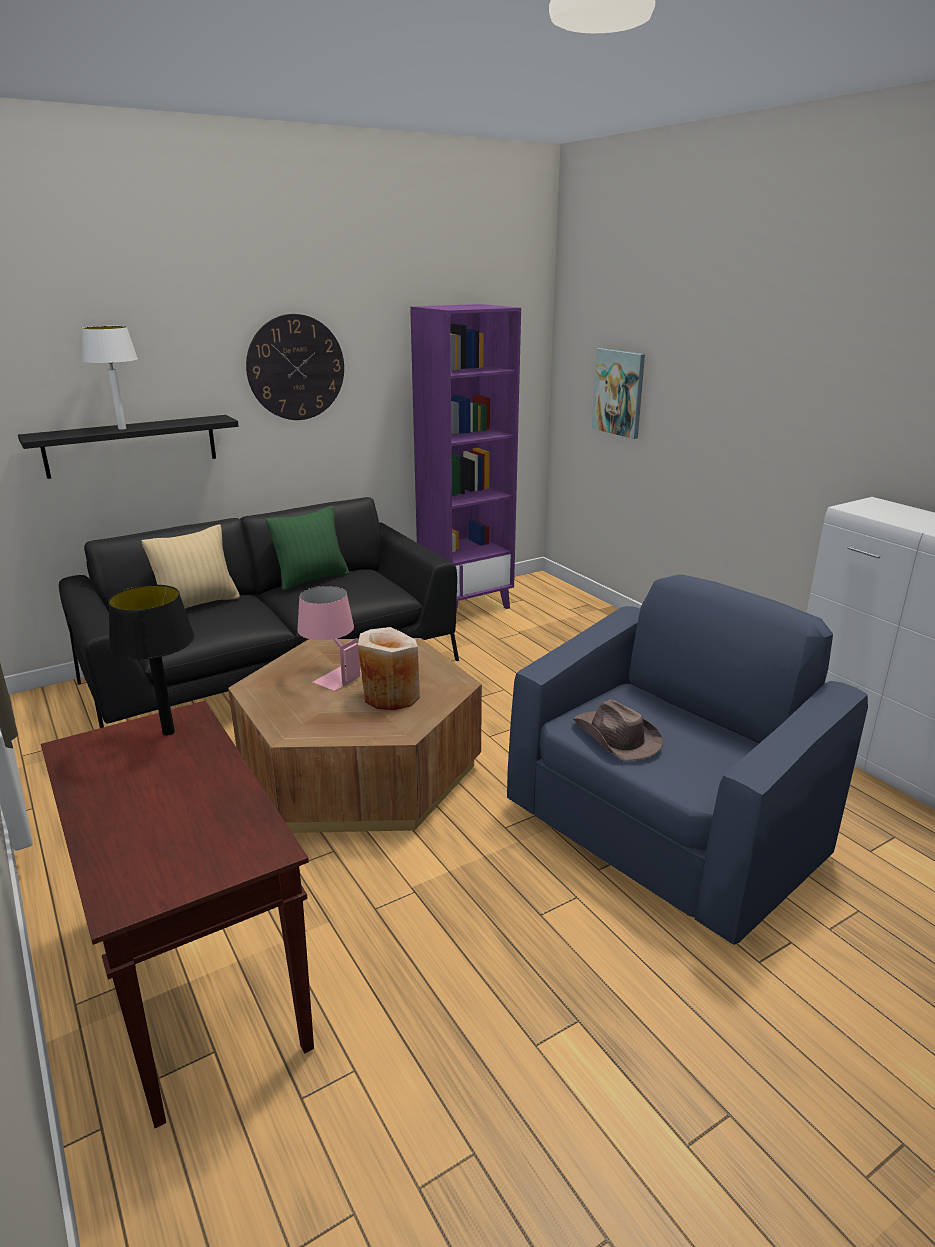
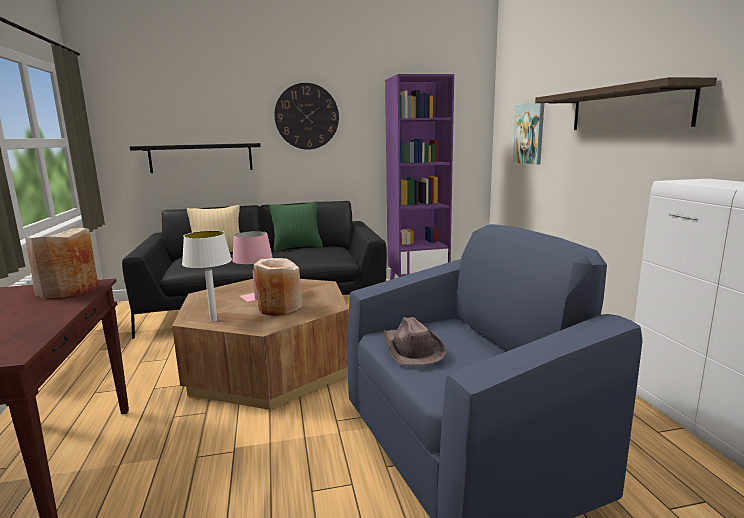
camera: 20 degrees right, 10 degrees down
white table lamp [82,326,138,429] -> white table lamp moved to [182,230,232,322]
black table lamp [108,585,195,736] -> beige vase [25,228,98,298]
none -> shelf [535,77,717,130]

